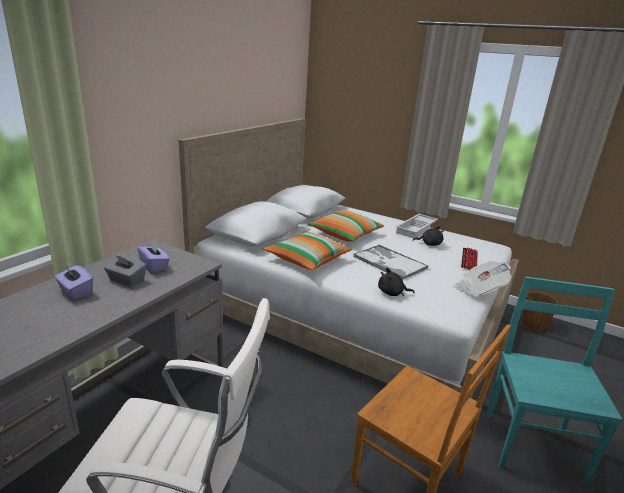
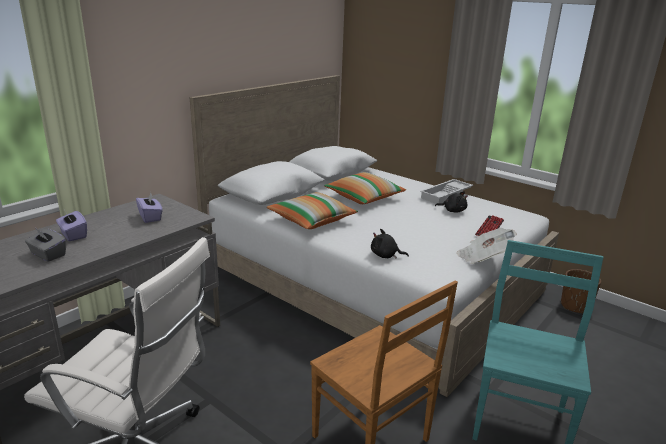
camera: 10 degrees right, 0 degrees up
grey tissue box [104,255,146,287] -> grey tissue box moved to [25,229,66,262]
tray [353,245,428,280] -> none

